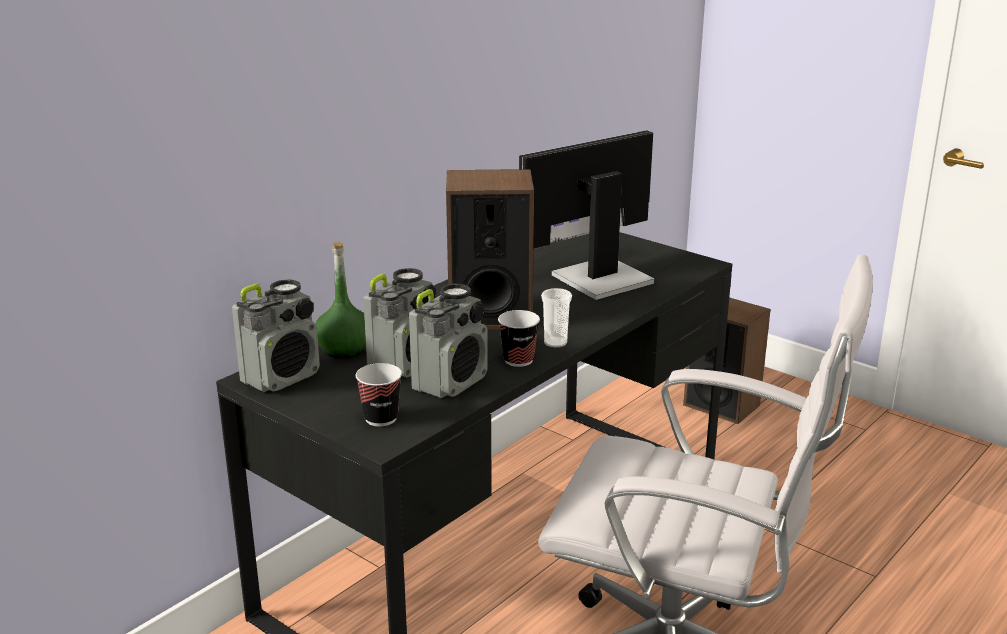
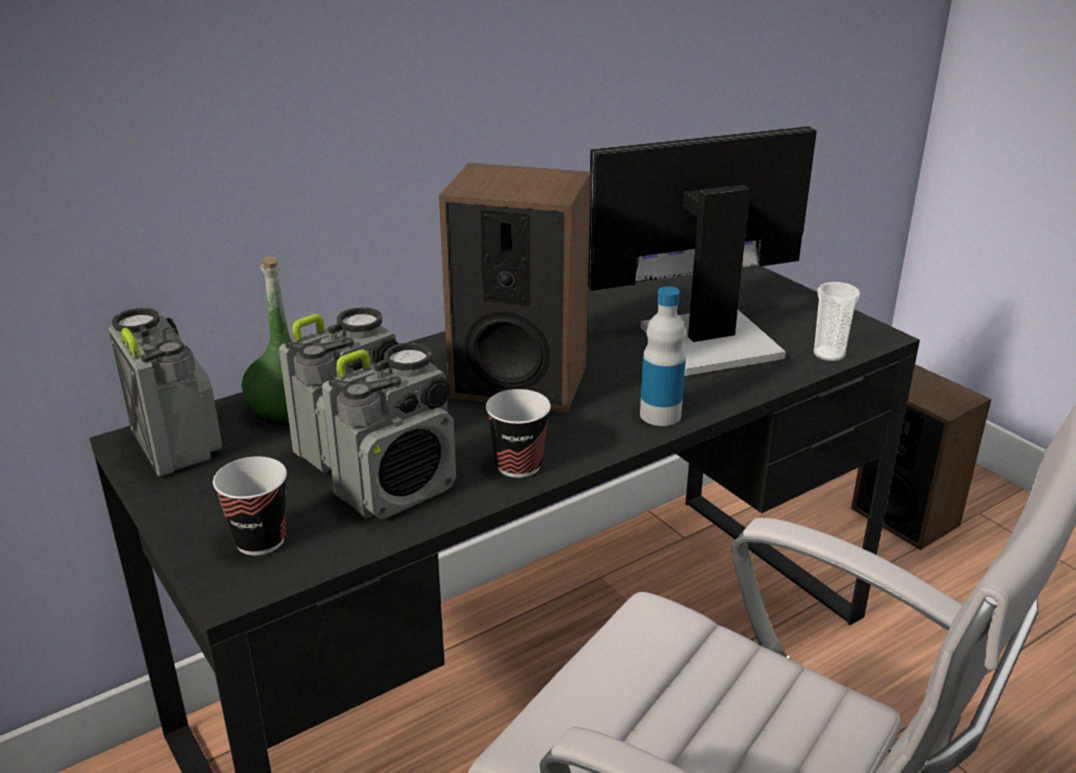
camera: 15 degrees right, 5 degrees up
radio [232,279,320,392] -> radio turned 90 degrees counterclockwise [109,308,222,477]
cup [541,288,572,348] -> cup moved to [814,282,860,361]
none -> bottle [640,286,686,426]

